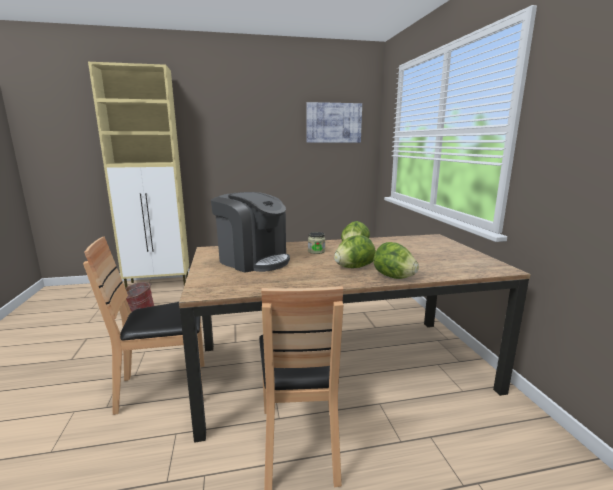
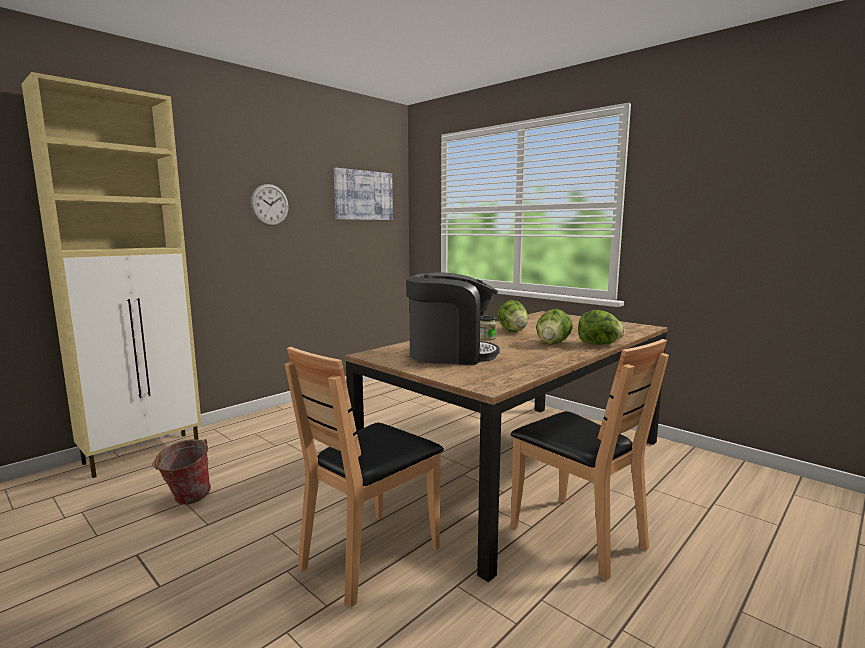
camera: 35 degrees left, 5 degrees down
none -> wall clock [251,184,289,226]

